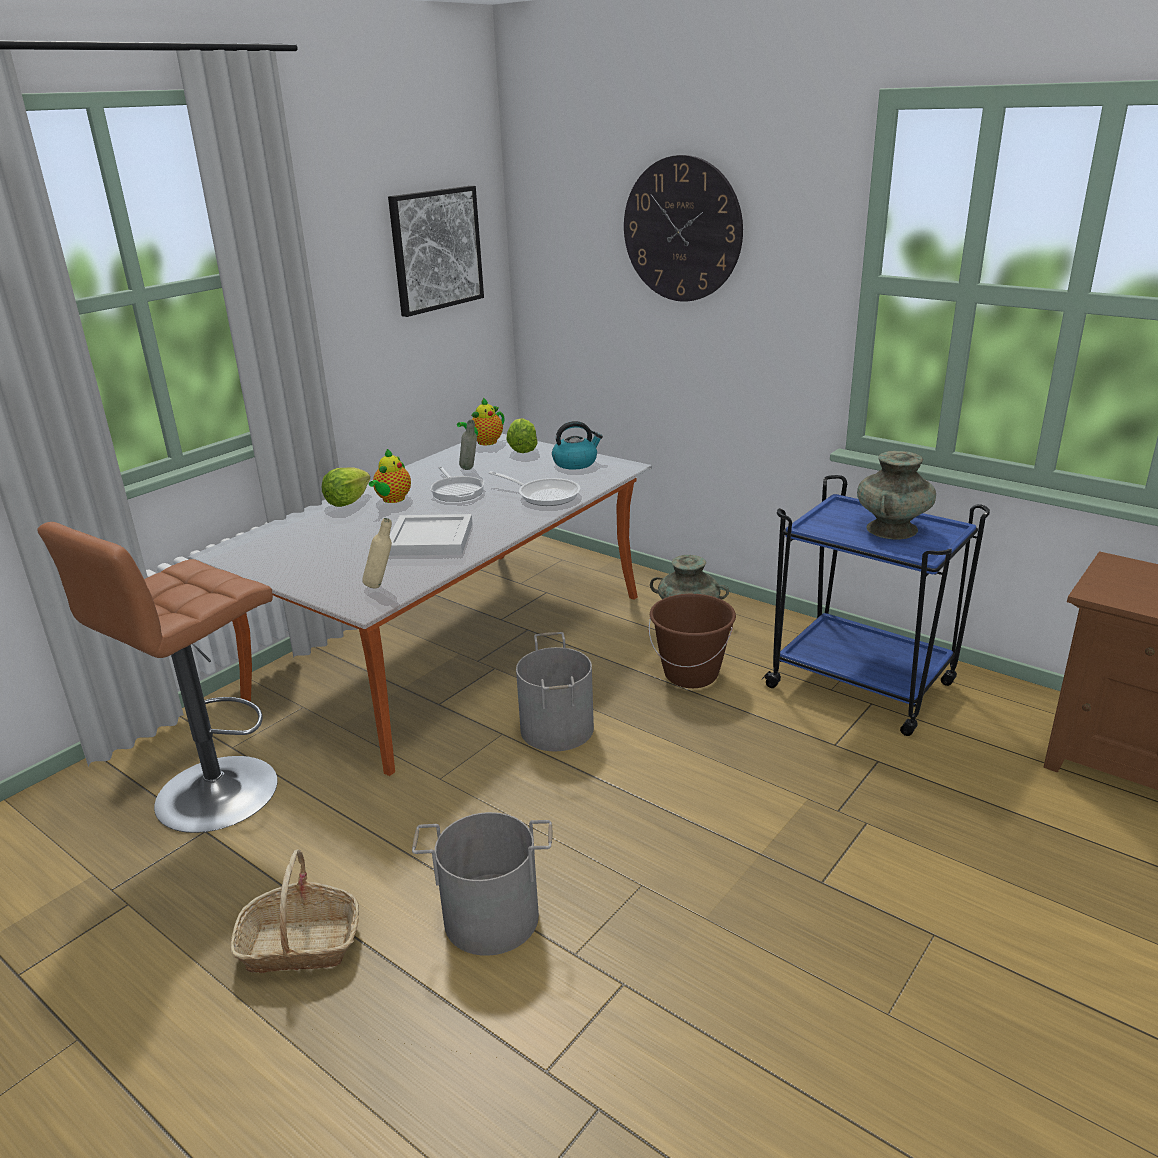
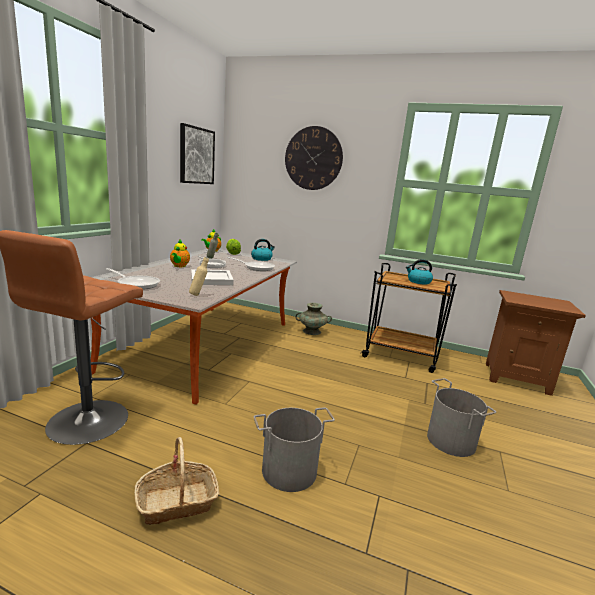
camera: 20 degrees left, 10 degrees down
lettuce [322,467,371,507] -> none
grey bucket [516,632,594,751] -> grey bucket moved to [427,378,496,457]
brown bucket [649,594,736,688] -> none
blue cart [762,475,990,736] -> brown cart [362,263,457,373]
turquoise vase [857,451,936,540] -> kettle [406,259,433,284]
none -> frying pan [106,268,160,290]

